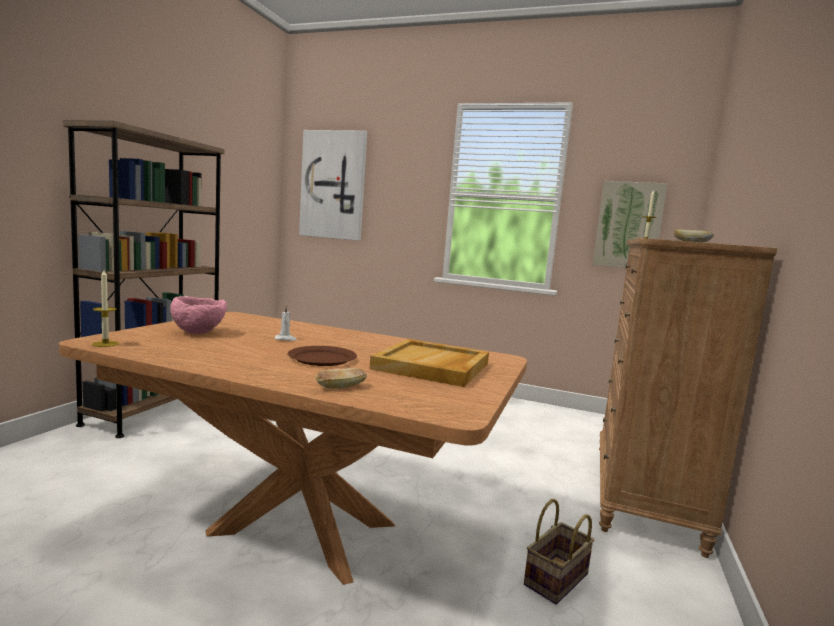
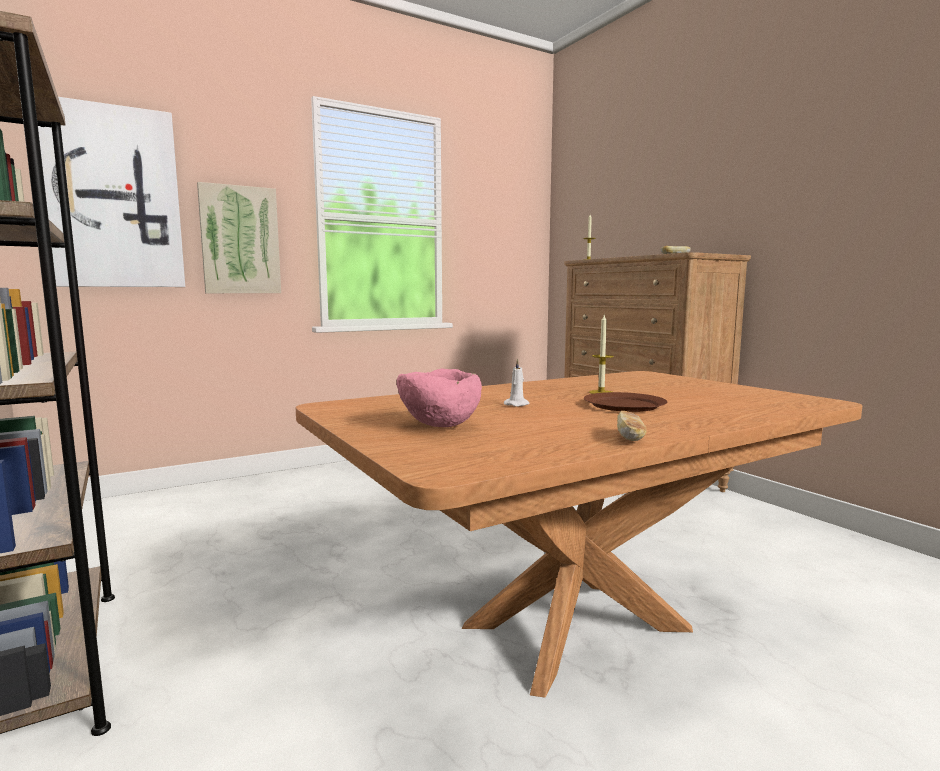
camera: 50 degrees left, 0 degrees up
candle [92,270,119,347] -> candle moved to [589,315,613,394]
bread [316,368,367,388] -> bread moved to [617,411,646,441]
beige tray [370,339,489,387] -> none
basket [524,499,594,604] -> none
picture [593,181,668,268] -> picture moved to [197,182,281,293]

